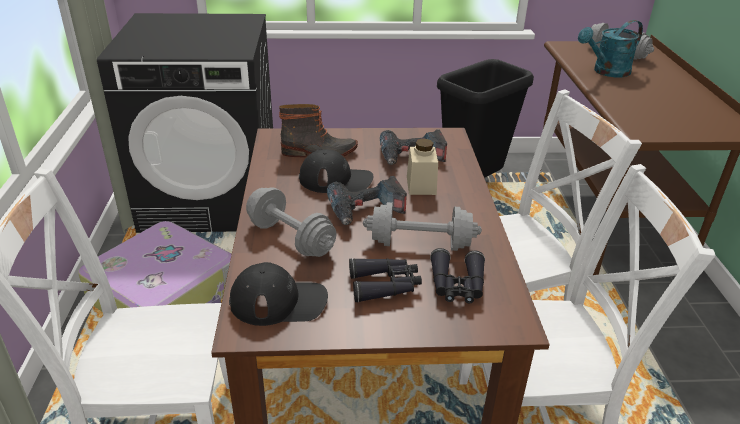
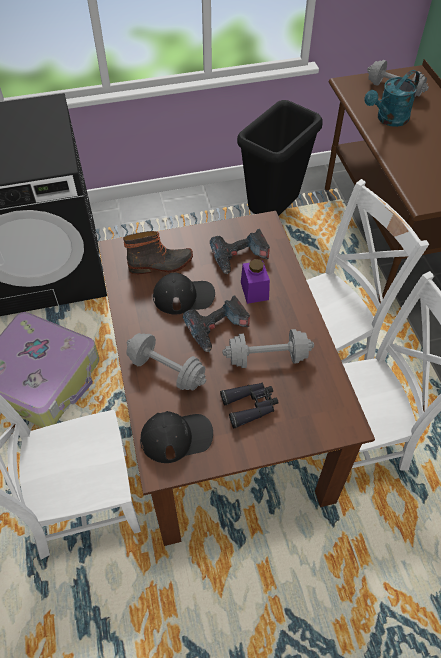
camera: 10 degrees left, 20 degrees up
beige jar [407,139,438,195] -> purple jar [241,259,270,304]
black binoculars [430,248,485,304] -> none

